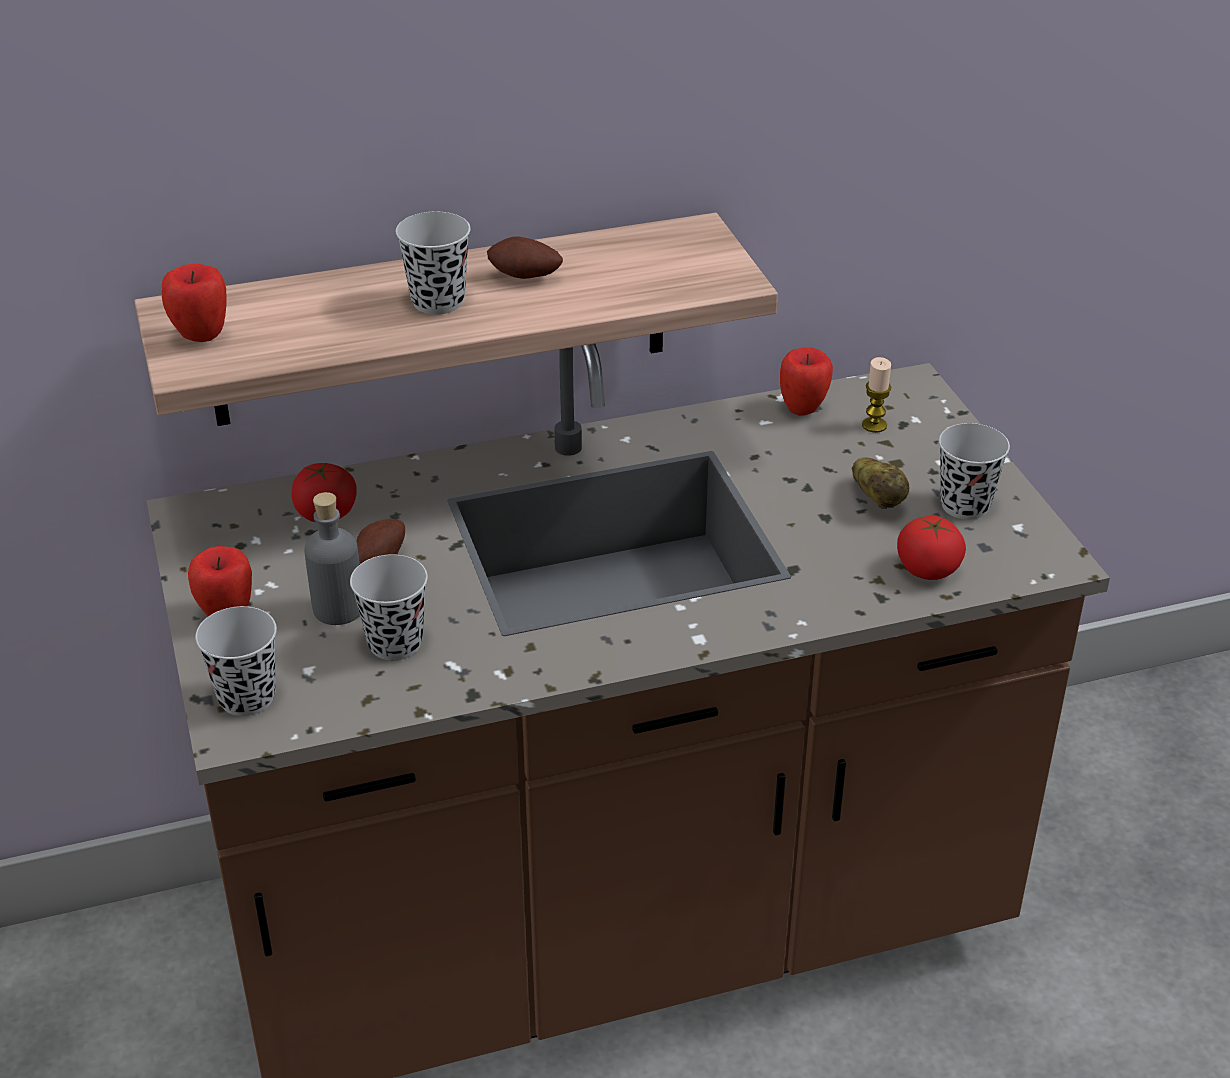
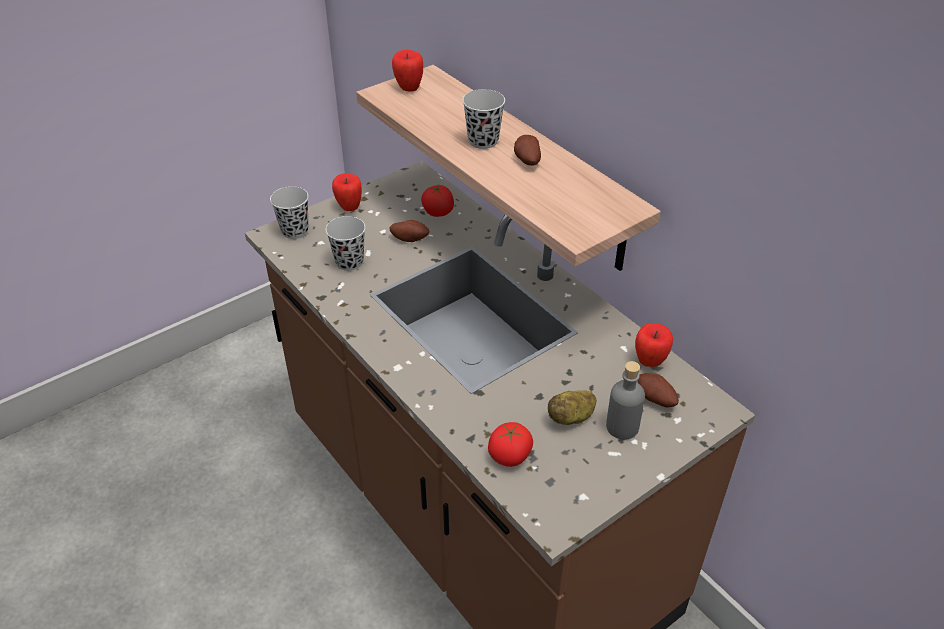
camera: 70 degrees right, 5 degrees up
grey bottle [304,492,360,625] -> grey bottle moved to [606,361,645,440]
candle [862,357,892,433] -> potato [638,373,679,407]
black cup [939,423,1010,520] -> none

